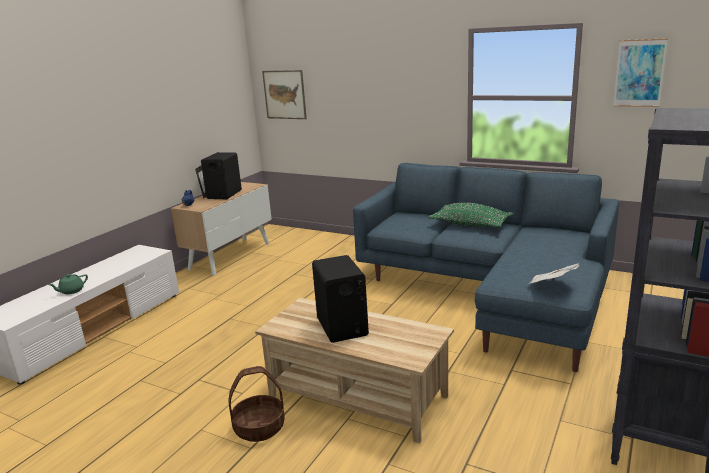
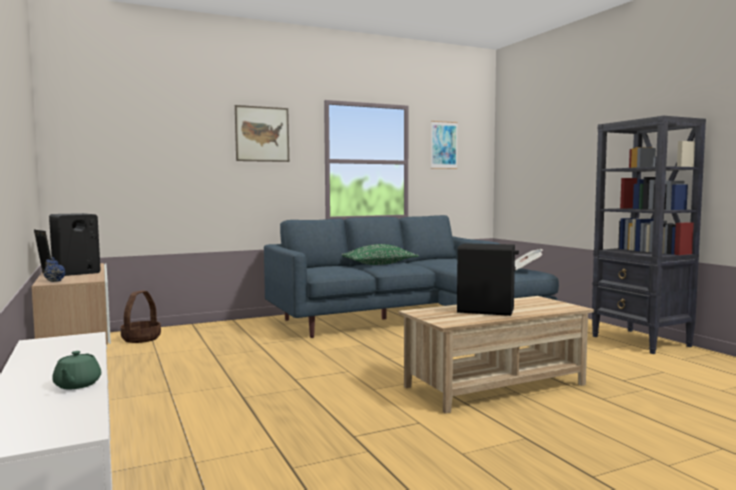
camera: 55 degrees left, 15 degrees down
basket [228,366,285,442] -> basket moved to [121,291,161,343]
picture [262,70,307,119] -> picture moved to [235,105,289,162]

